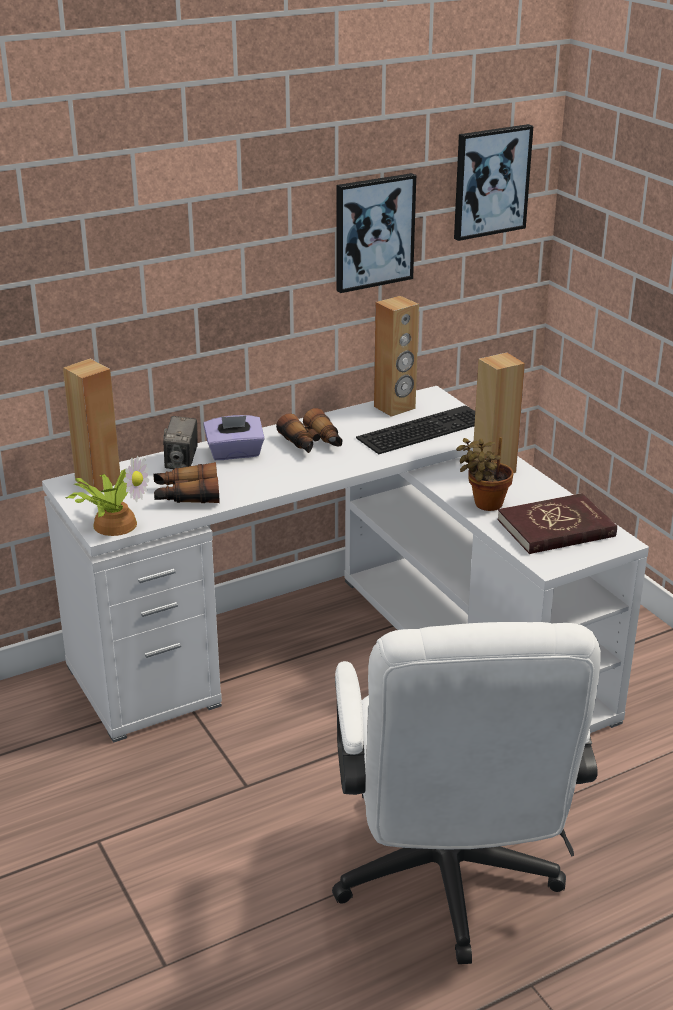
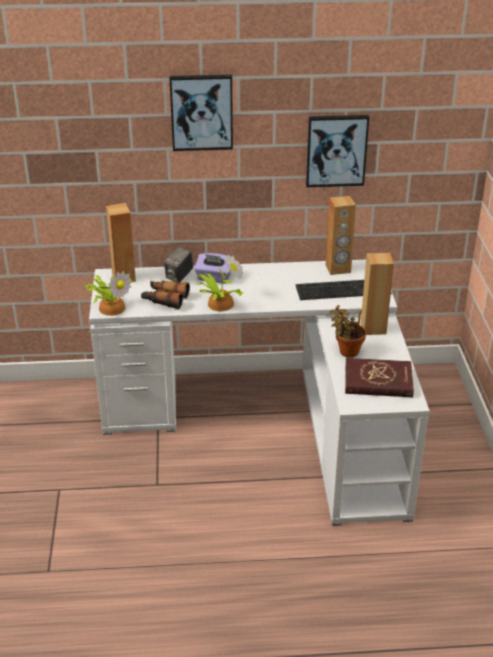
camera: 25 degrees right, 5 degrees up
binoculars [276,408,342,453] -> none
white office chair [332,622,601,964] -> none
picture [454,124,533,241] -> picture moved to [169,75,233,151]
none -> potted plant [197,255,244,311]

